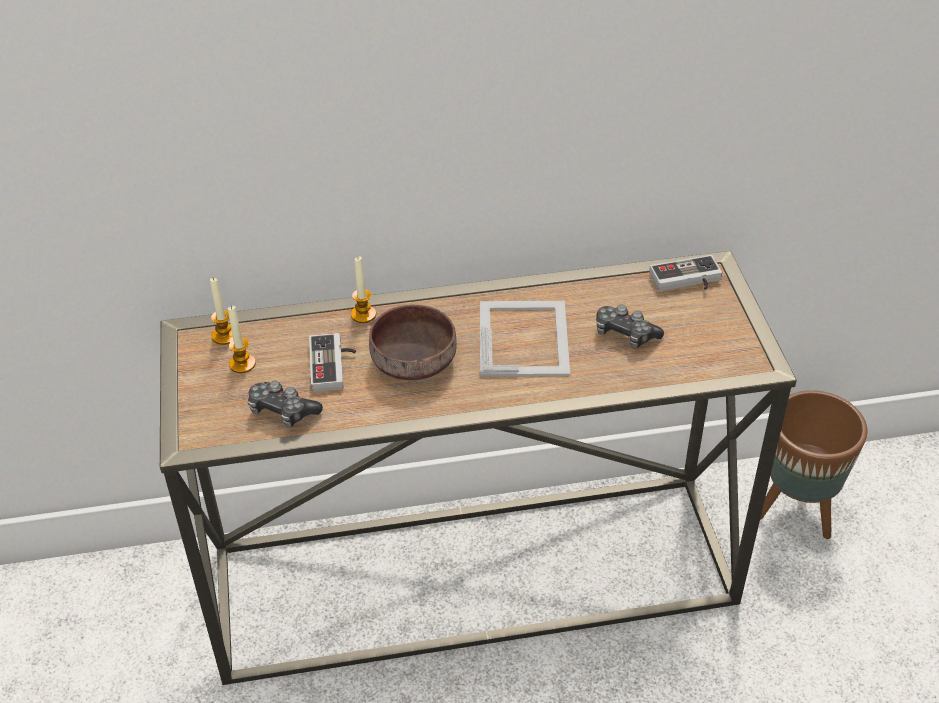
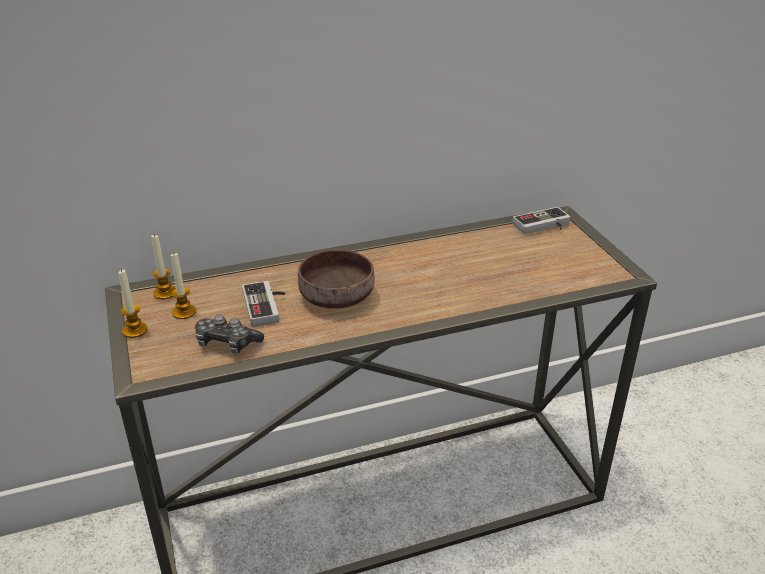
camera: 10 degrees left, 10 degrees down
candle [351,256,376,323] -> candle moved to [118,269,148,338]
picture frame [480,301,570,377] -> none
game controller [596,304,664,349] -> none
brown planter [760,390,868,539] -> none

